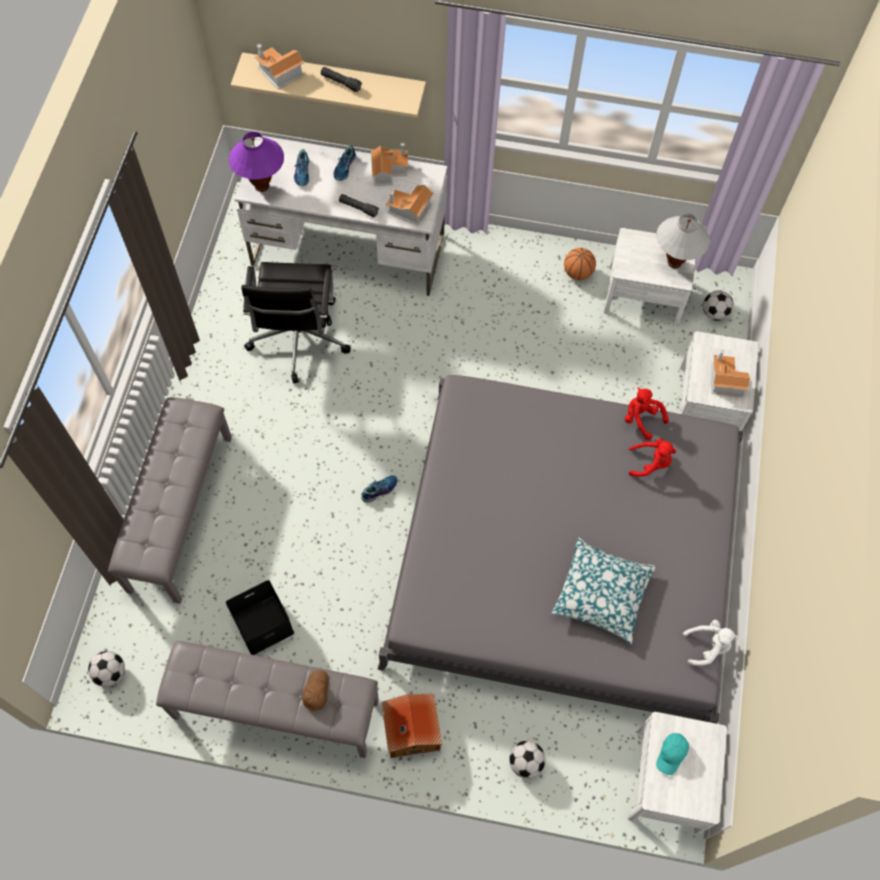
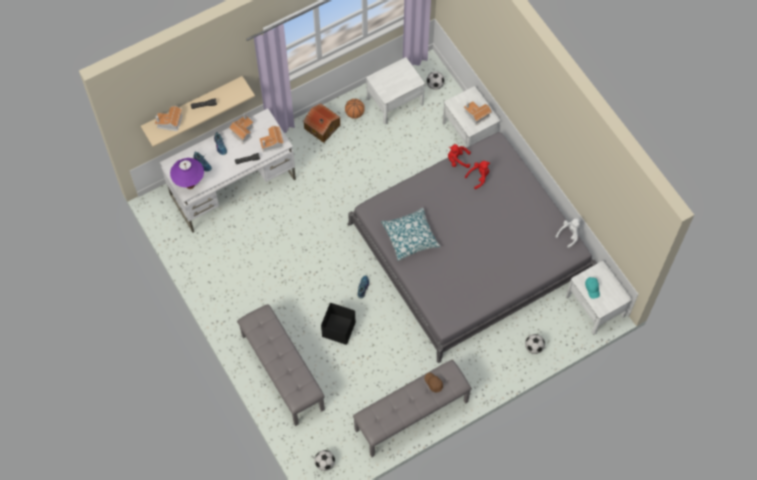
camera: 40 degrees left, 0 degrees up
black storage box [226,580,294,655] -> black storage box moved to [321,303,356,345]
black office chair [241,262,351,384] -> none
toy house [381,694,442,758] -> toy house moved to [303,103,340,143]
pillow [551,537,656,644] -> pillow moved to [381,208,441,261]
white table lamp [656,213,711,268] -> none

